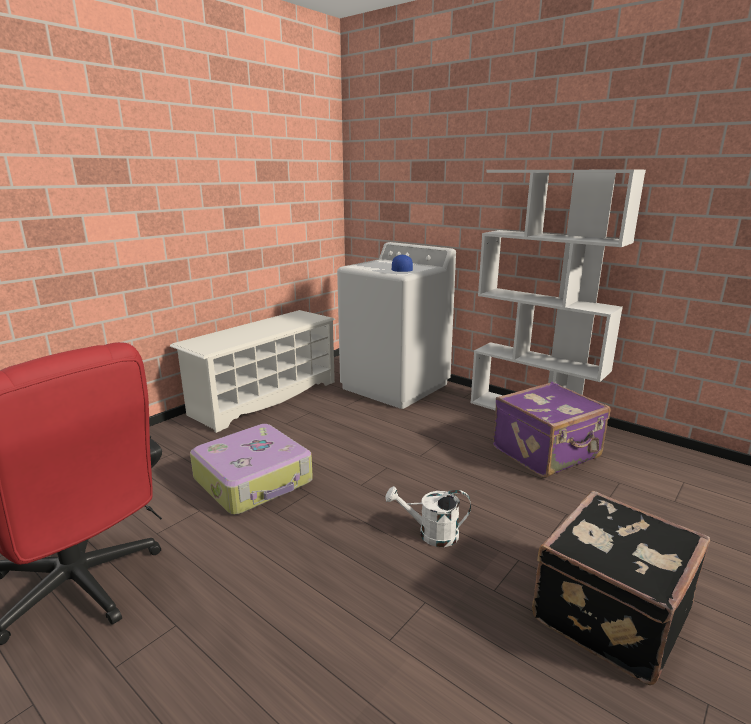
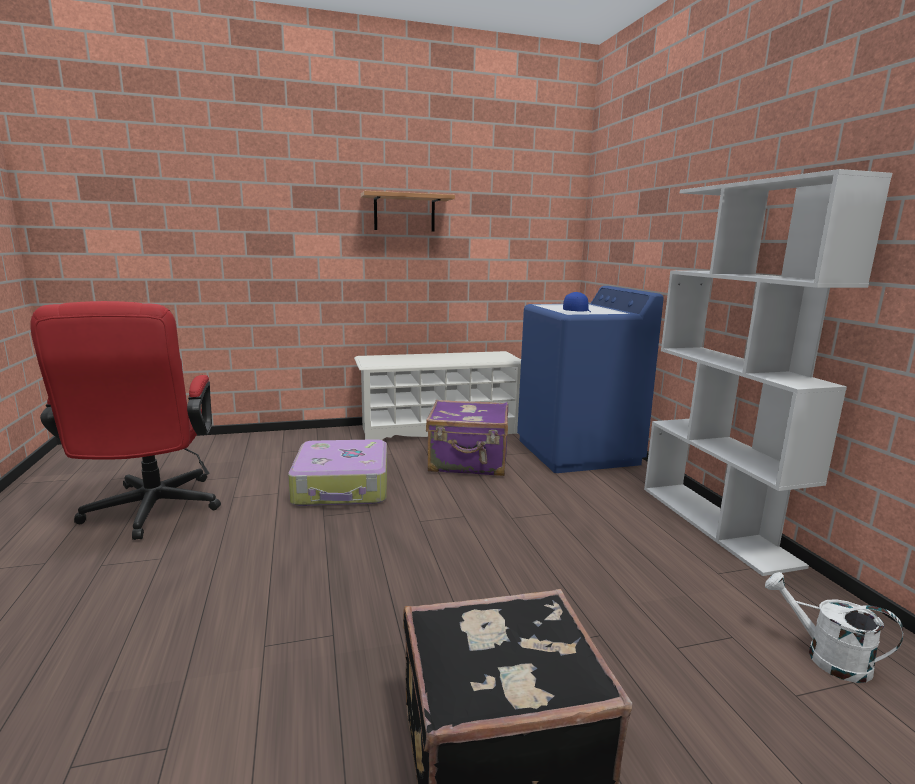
camera: 35 degrees right, 5 degrees down
white washing machine [337,242,456,409] -> blue washing machine [517,286,664,473]
white watering can [385,486,471,547] -> white watering can moved to [765,572,903,683]
purple suitcase [493,382,611,477] -> purple suitcase moved to [426,399,508,476]
none -> shelf [361,191,455,232]

